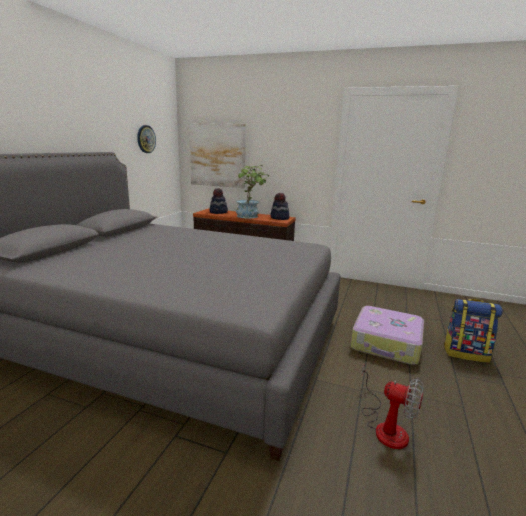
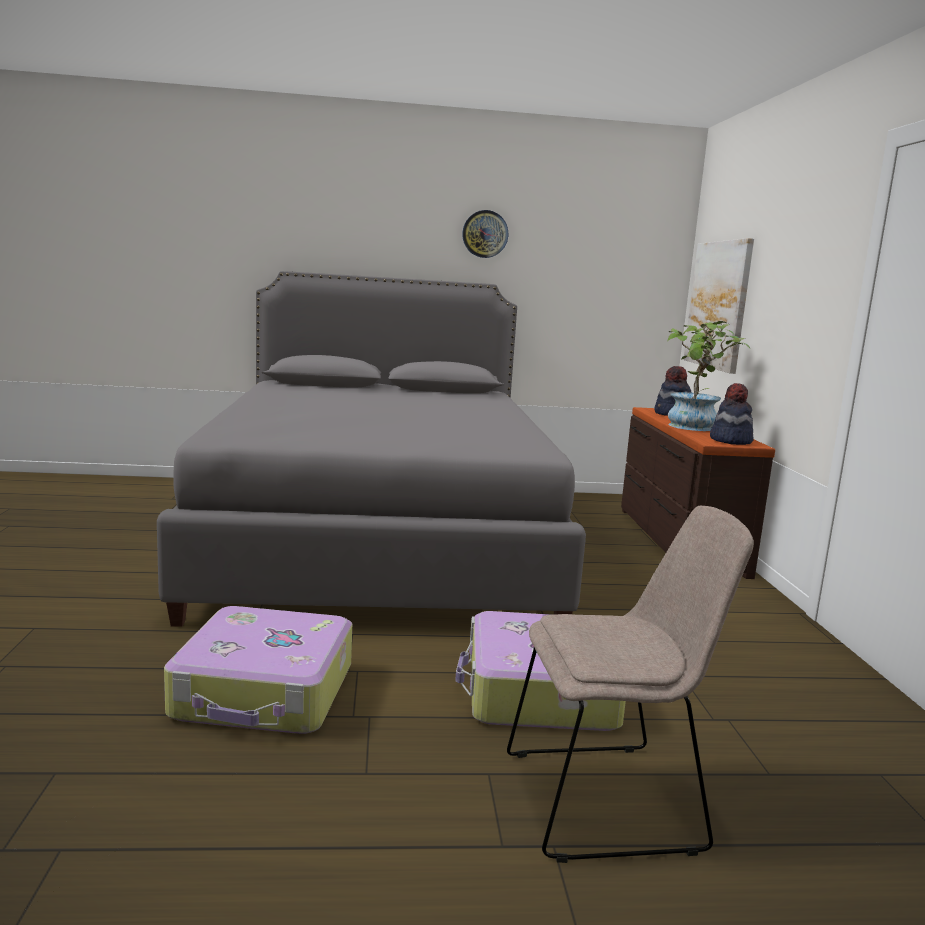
camera: 65 degrees right, 5 degrees down
wall clock [137,125,156,153] -> wall clock moved to [462,210,508,258]
fan [361,363,424,449] -> suitcase [164,606,352,734]
backpack [444,299,503,363] -> beige chair [507,506,754,863]

